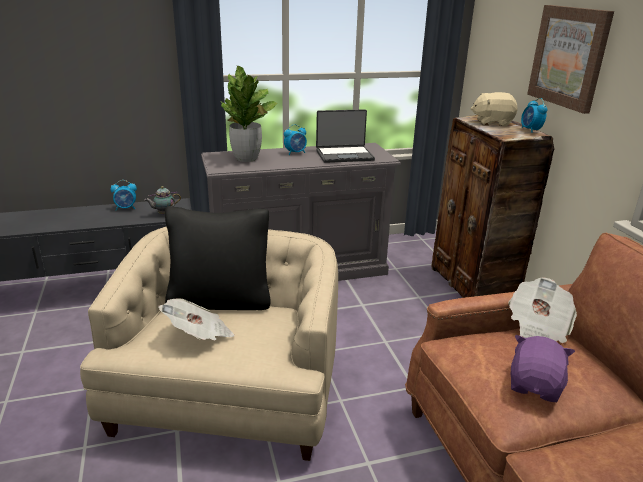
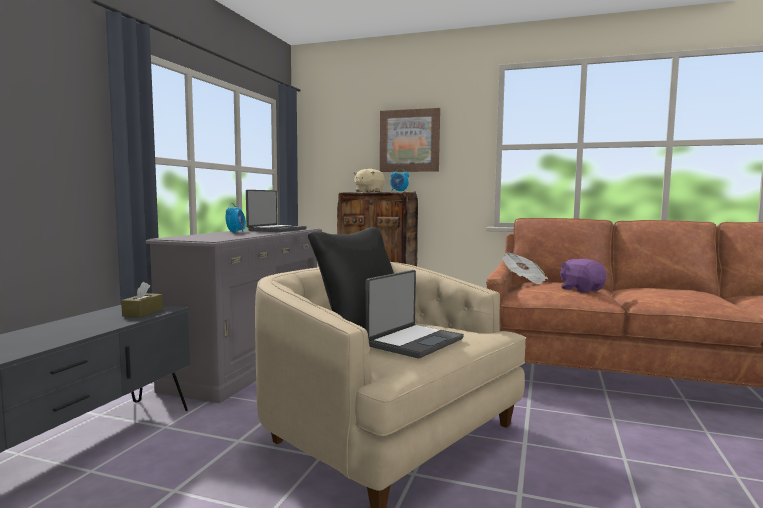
camera: 55 degrees left, 20 degrees down
alarm clock [110,180,137,211] -> none
teapot [144,186,181,215] -> brown tissue box [121,282,163,318]
newspaper [158,298,235,340] -> laptop [366,270,464,358]
potted plant [221,66,278,162] -> none

